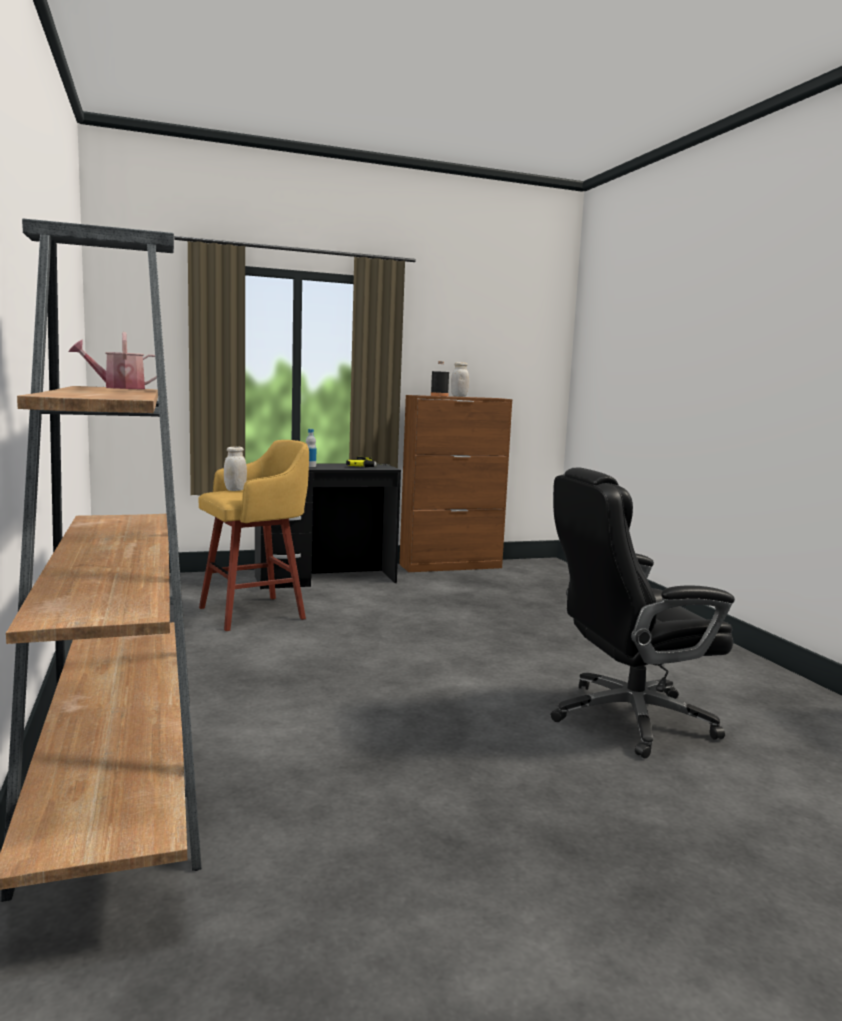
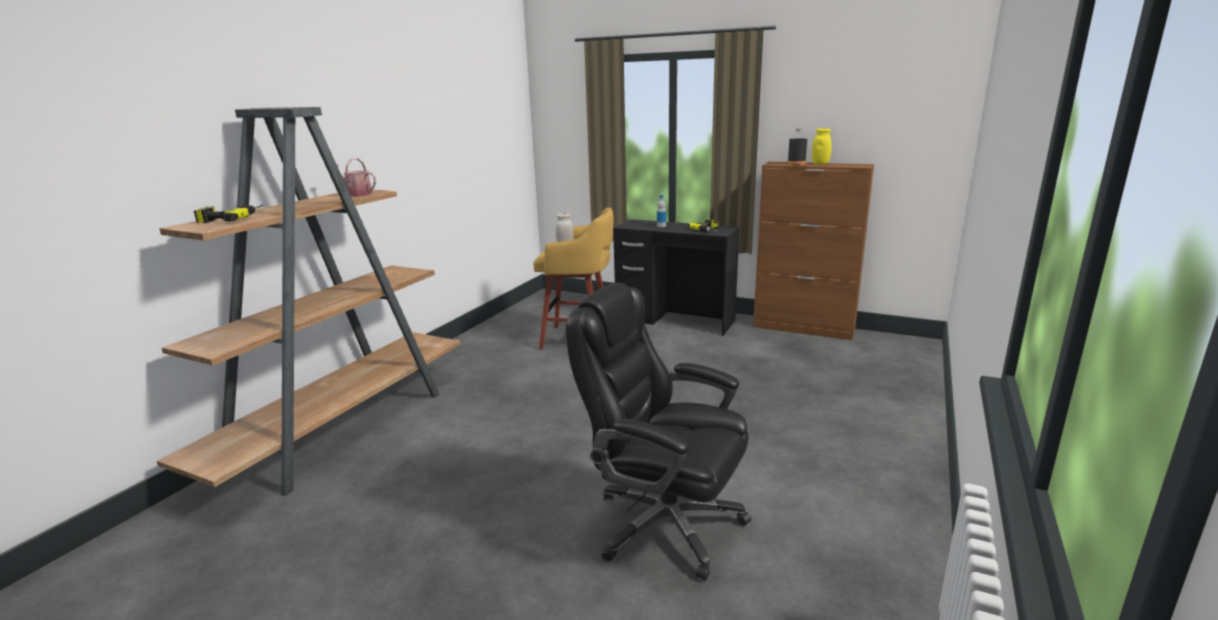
camera: 45 degrees right, 10 degrees up
white jar [451,362,469,397] -> yellow jar [812,128,832,164]
none -> power drill [194,205,264,223]

